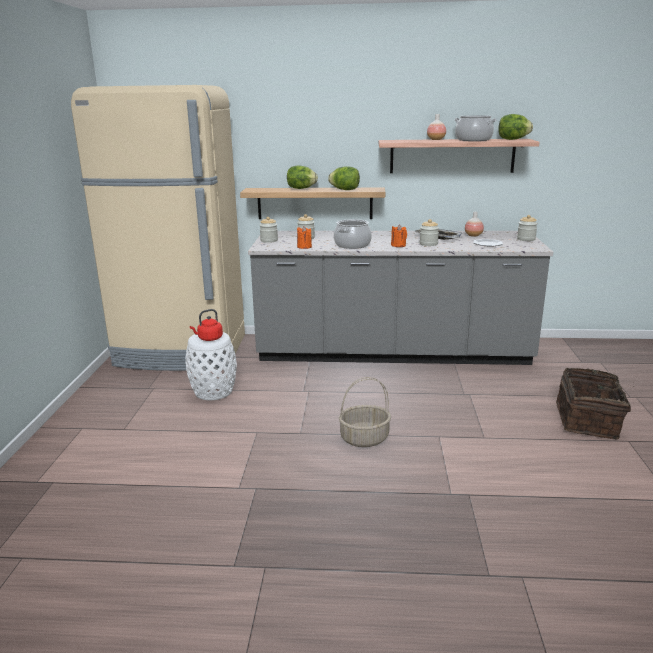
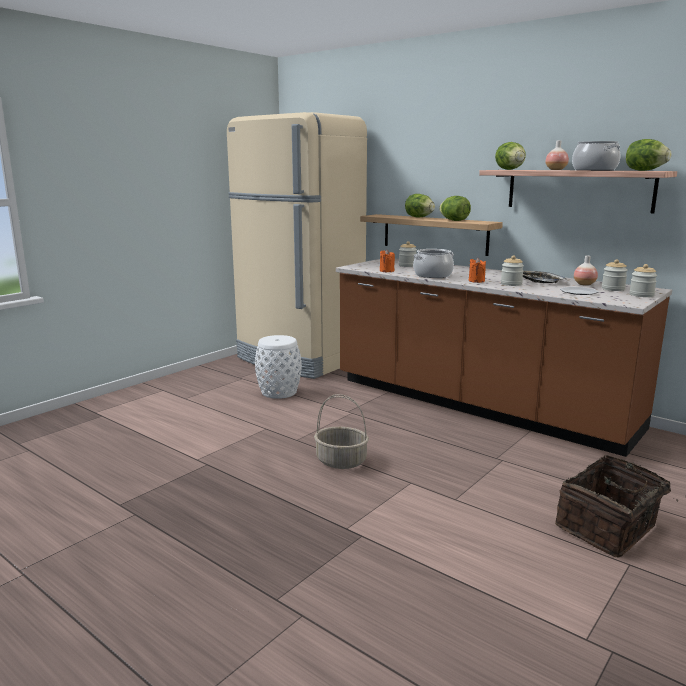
camera: 35 degrees right, 5 degrees down
red kettle [190,309,223,341] -> none
grey counter [248,231,553,365] -> brown counter [336,258,672,457]
jar [259,217,278,243] -> jar moved to [602,259,628,291]
none -> lettuce [495,142,526,170]

